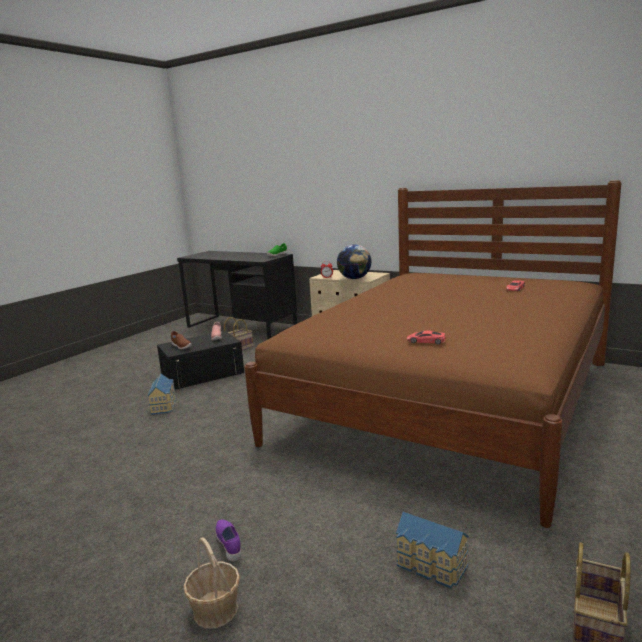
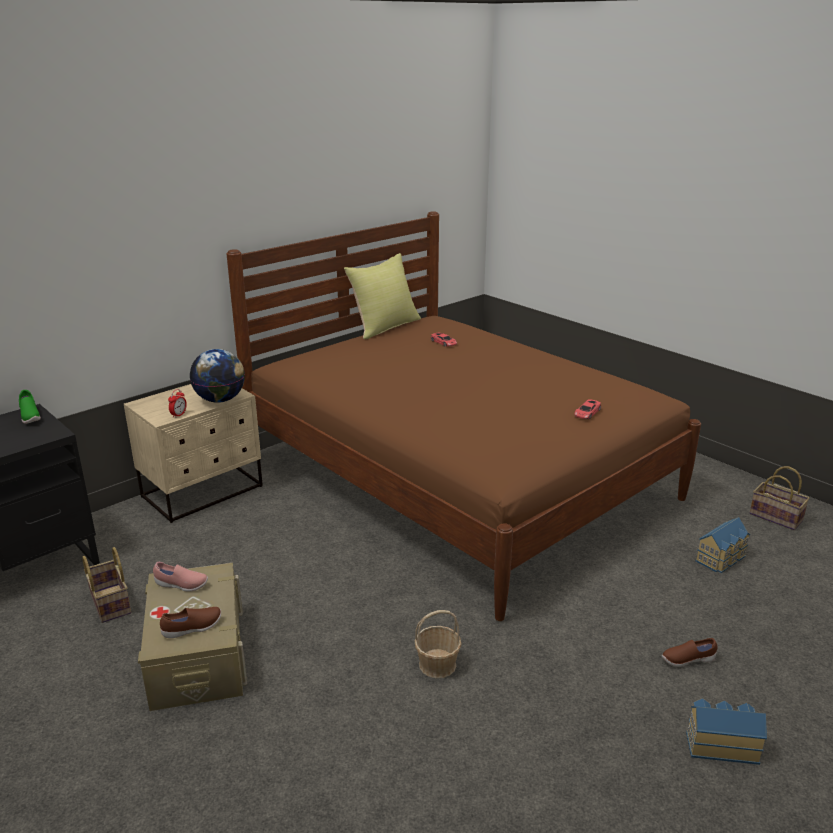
camera: 75 degrees left, 10 degrees up
toy house [147,374,176,415] -> toy house moved to [686,698,767,765]
black storage box [157,331,244,390] -> beige storage box [138,563,247,711]
basket [183,538,240,629] -> basket moved to [415,610,462,678]
purple shoe [216,519,241,561] -> brown shoe [662,638,718,667]
none -> yellow pillow [344,253,421,339]

